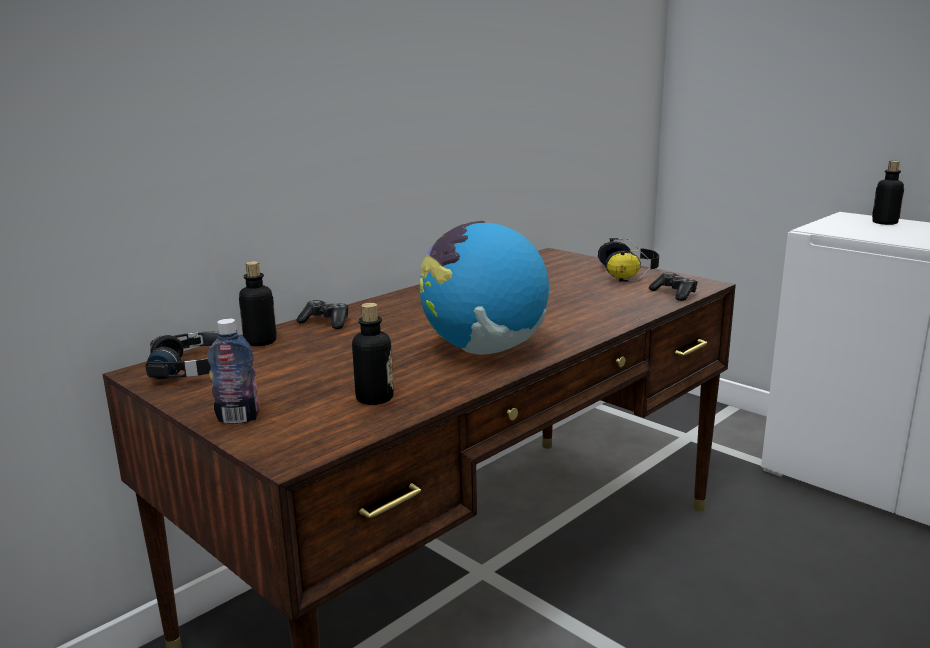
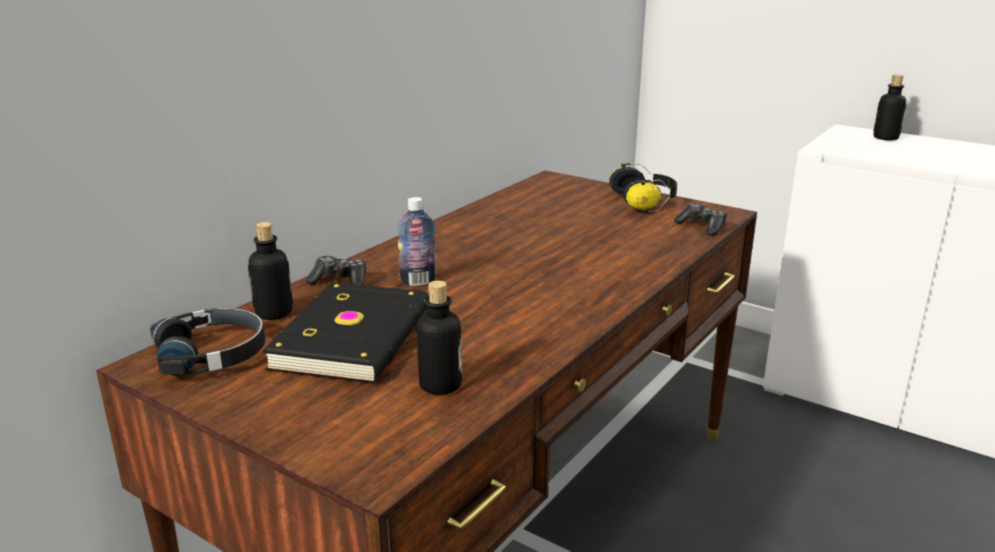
camera: 10 degrees left, 5 degrees up
bottle [207,319,260,424] -> bottle moved to [397,197,437,286]
globe [419,221,549,355] -> none
none -> black book [262,282,429,384]

